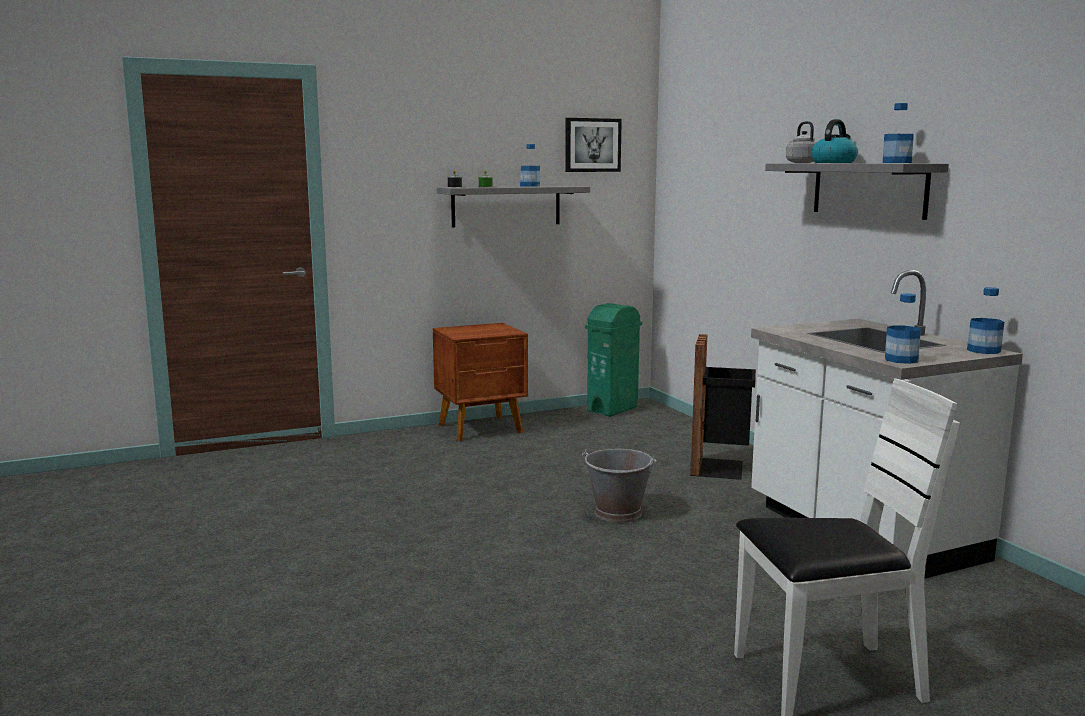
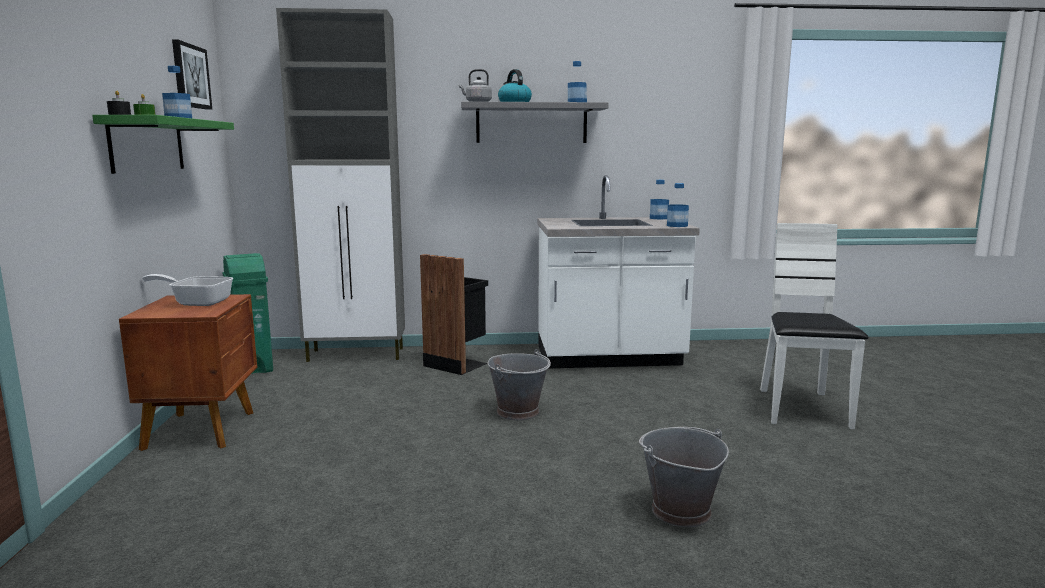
camera: 70 degrees left, 0 degrees up
grey shelf [437,186,590,228] -> green shelf [92,115,234,174]
none -> frying pan [142,274,233,306]
none -> grey cabinet [276,8,405,362]
none -> grey bucket [639,427,729,527]

